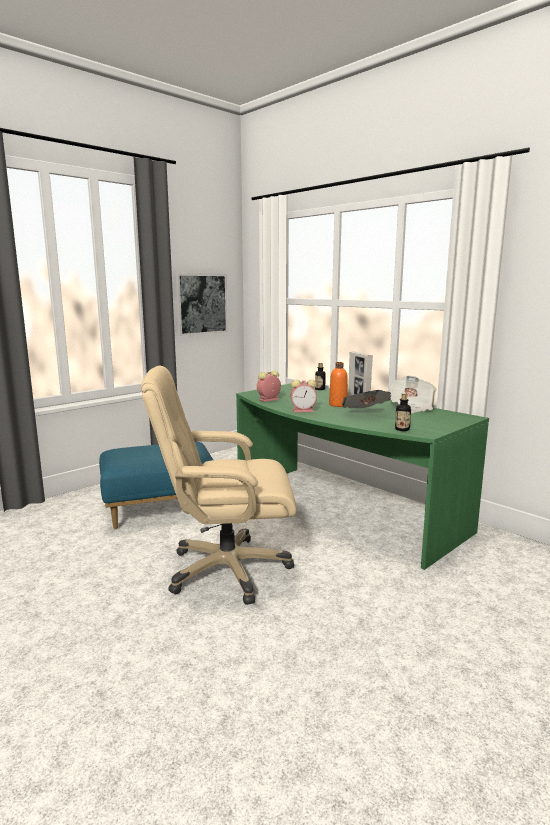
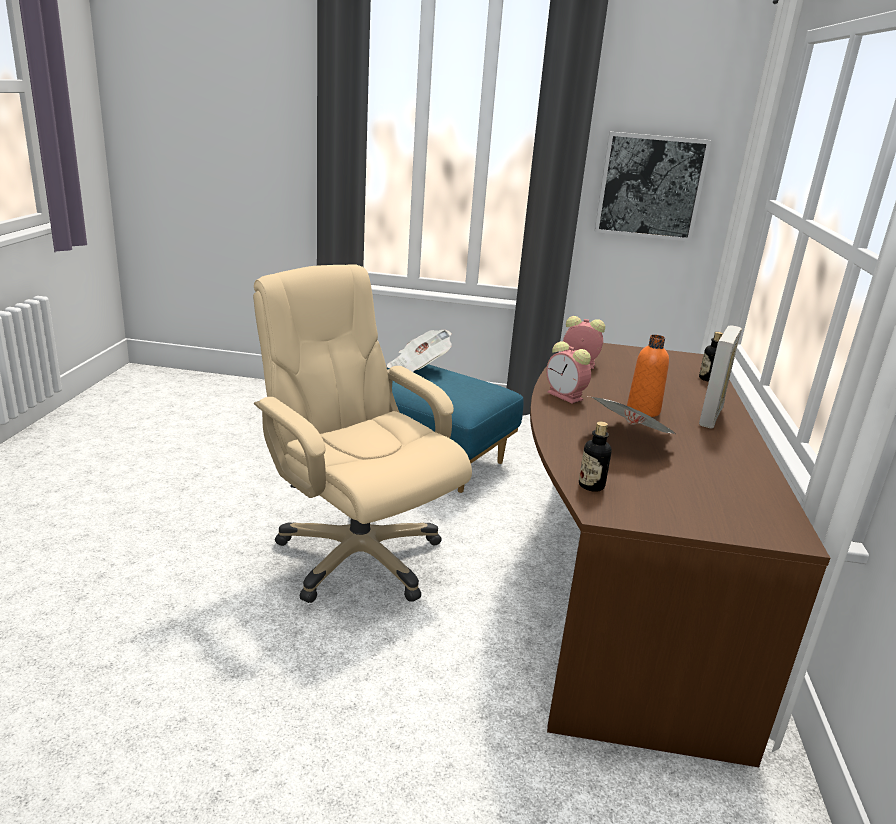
camera: 50 degrees right, 10 degrees up
green desk [236,383,489,570] -> brown desk [530,343,830,767]
newspaper [389,376,437,413] -> newspaper moved to [387,330,452,372]

